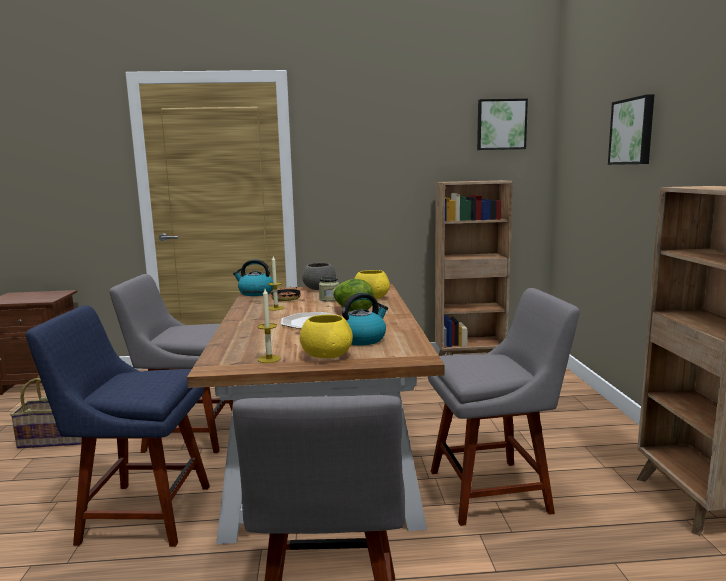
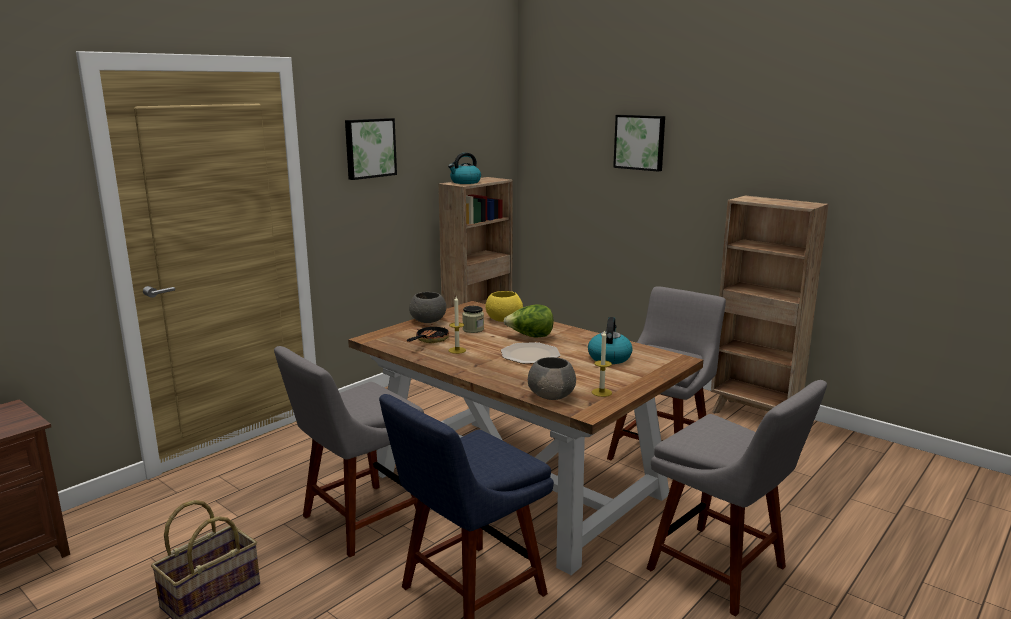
camera: 45 degrees left, 5 degrees up
kettle [233,259,273,296] -> kettle moved to [448,153,481,184]
yellow bowl [300,314,353,358] -> none
picture [477,99,528,150] -> picture moved to [345,118,397,180]
none -> grey bowl [528,357,576,400]

